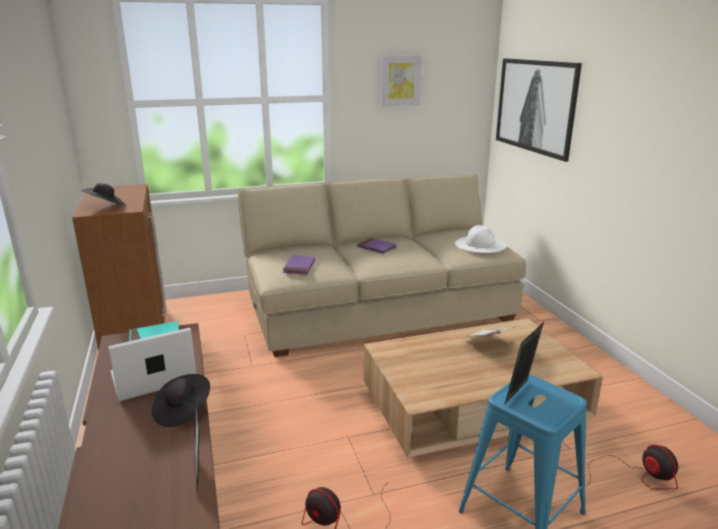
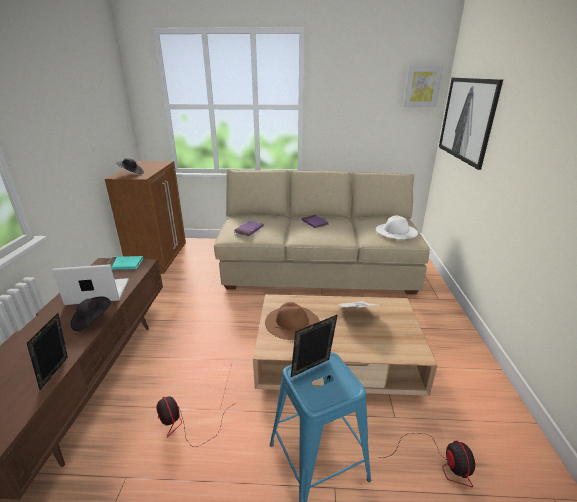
camera: 20 degrees right, 5 degrees up
picture [381,55,422,106] -> picture moved to [403,66,443,107]
none -> brown hat [265,302,320,340]

